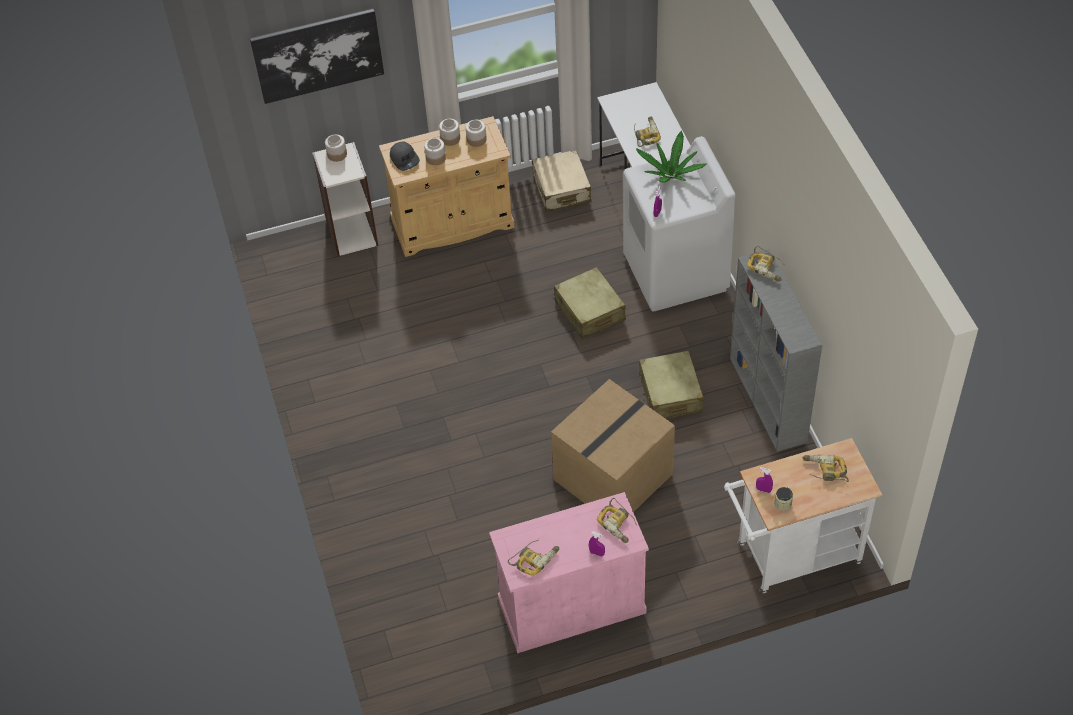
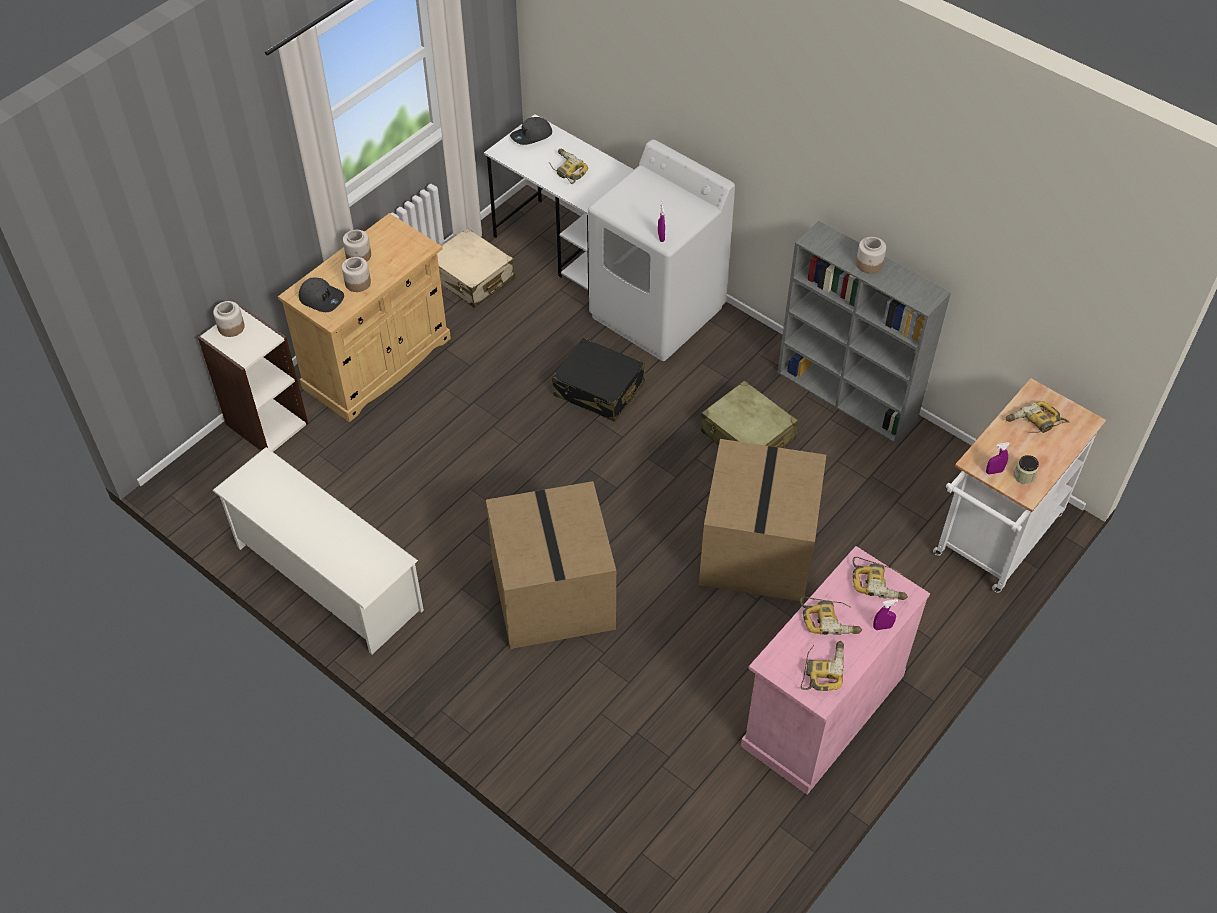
camera: 35 degrees left, 0 degrees up
picture [250,8,384,104] -> none
jar [466,120,487,147] -> jar moved to [856,237,886,274]
beige suitcase [554,267,626,339] -> black suitcase [552,338,645,422]
potted plant [636,130,706,183] -> none
power drill [747,246,785,281] -> power drill moved to [800,597,862,635]
none -> white shoe rack [212,447,424,655]
none -> cardboard box [486,481,616,649]
none -> grey cap [510,117,552,145]

